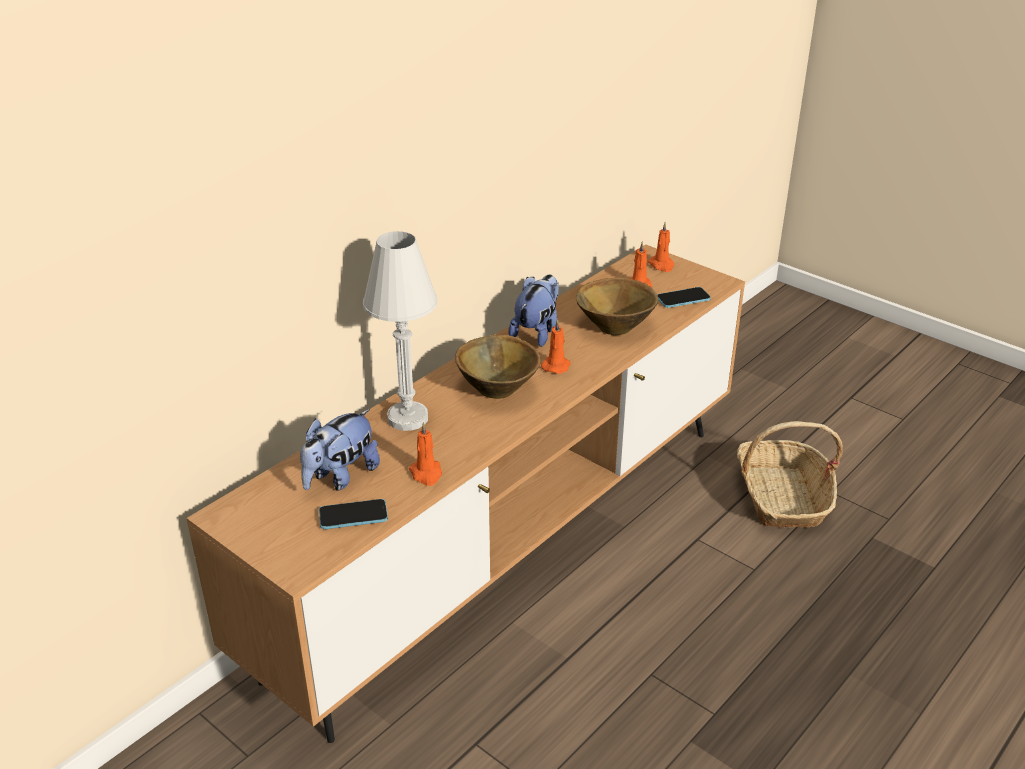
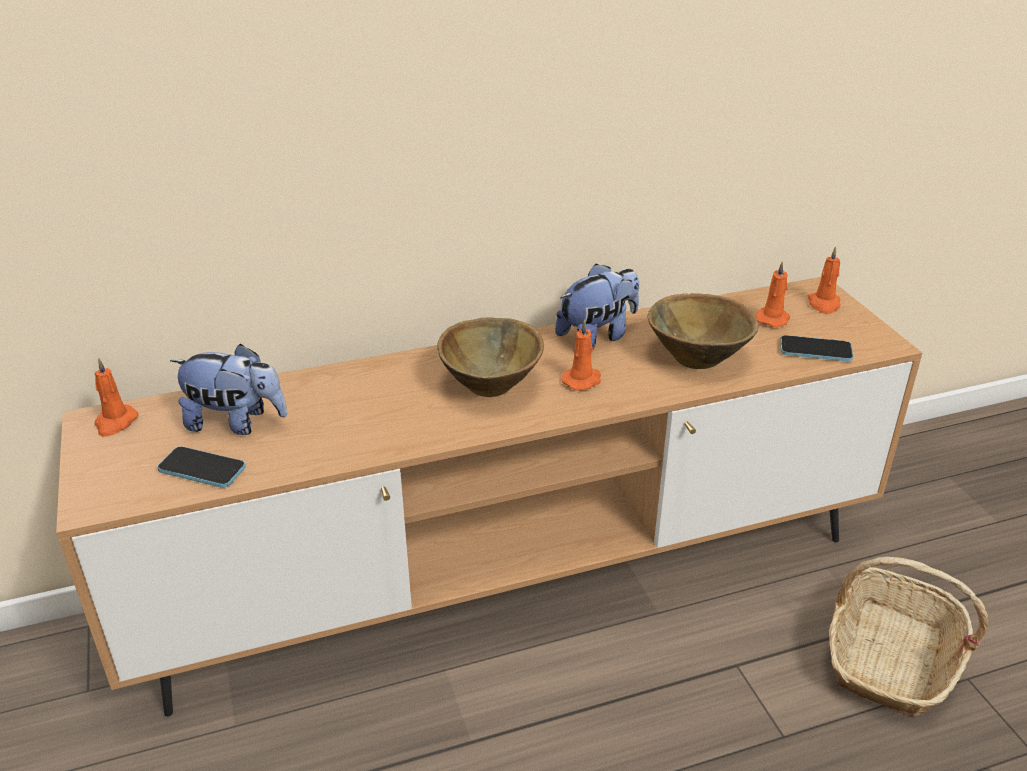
camera: 30 degrees right, 0 degrees up
plush toy [300,409,380,491] -> plush toy turned 150 degrees counterclockwise [170,344,287,435]
white table lamp [363,231,438,431] -> none
orange candle [409,422,442,486] -> orange candle moved to [94,358,138,436]

